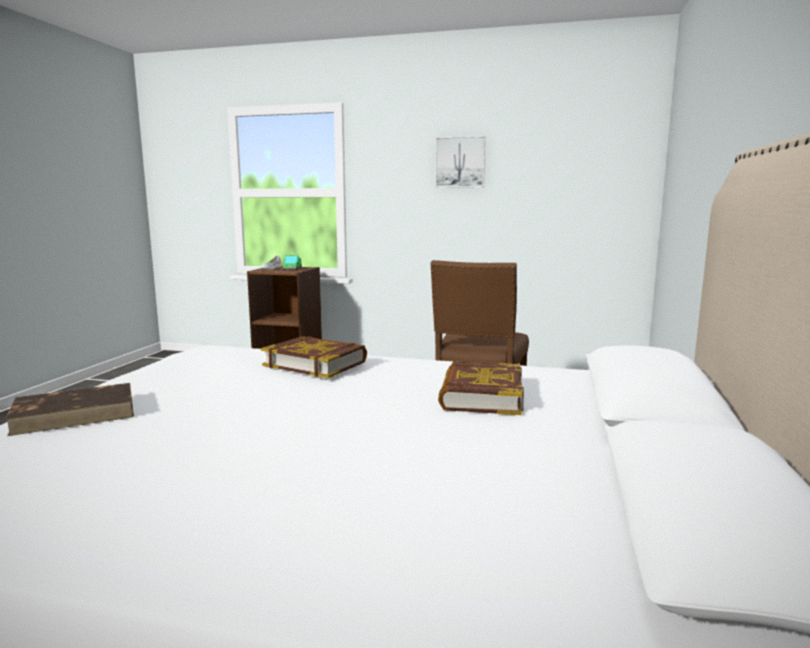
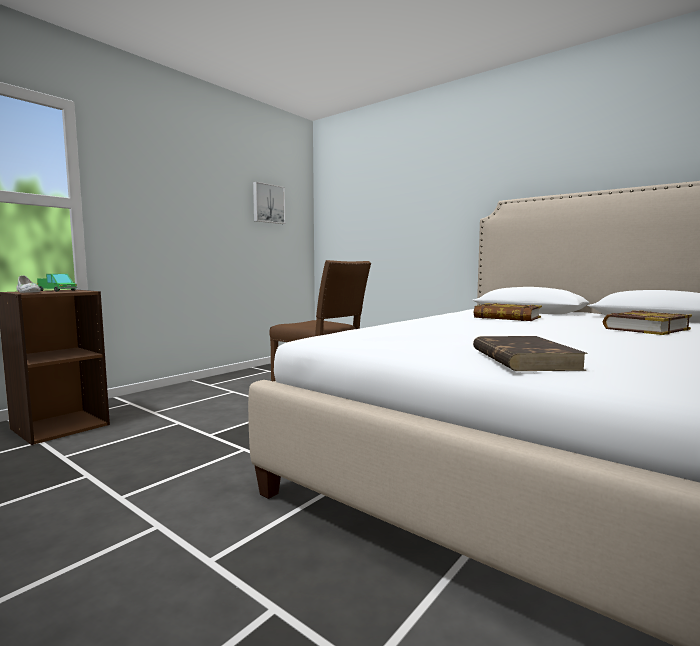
camera: 65 degrees left, 5 degrees down
book [261,336,367,378] -> book moved to [603,311,692,335]
picture [435,136,485,188] -> picture moved to [253,182,285,224]

